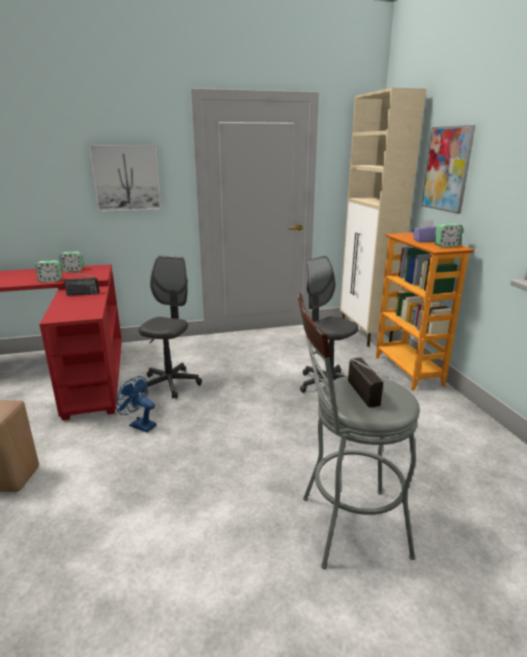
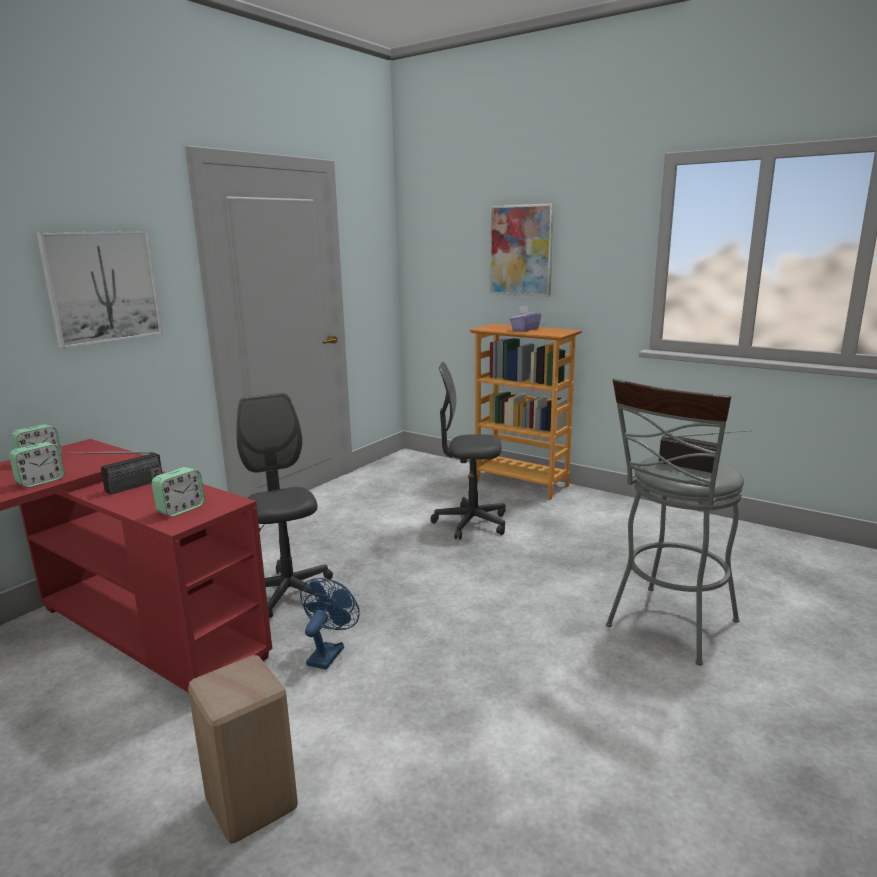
camera: 40 degrees left, 5 degrees down
blue fan [116,376,157,433] -> blue fan turned 120 degrees clockwise [300,578,360,670]
beige cabinet [340,88,426,347] -> none
alarm clock [434,224,463,247] -> alarm clock moved to [152,467,205,517]

